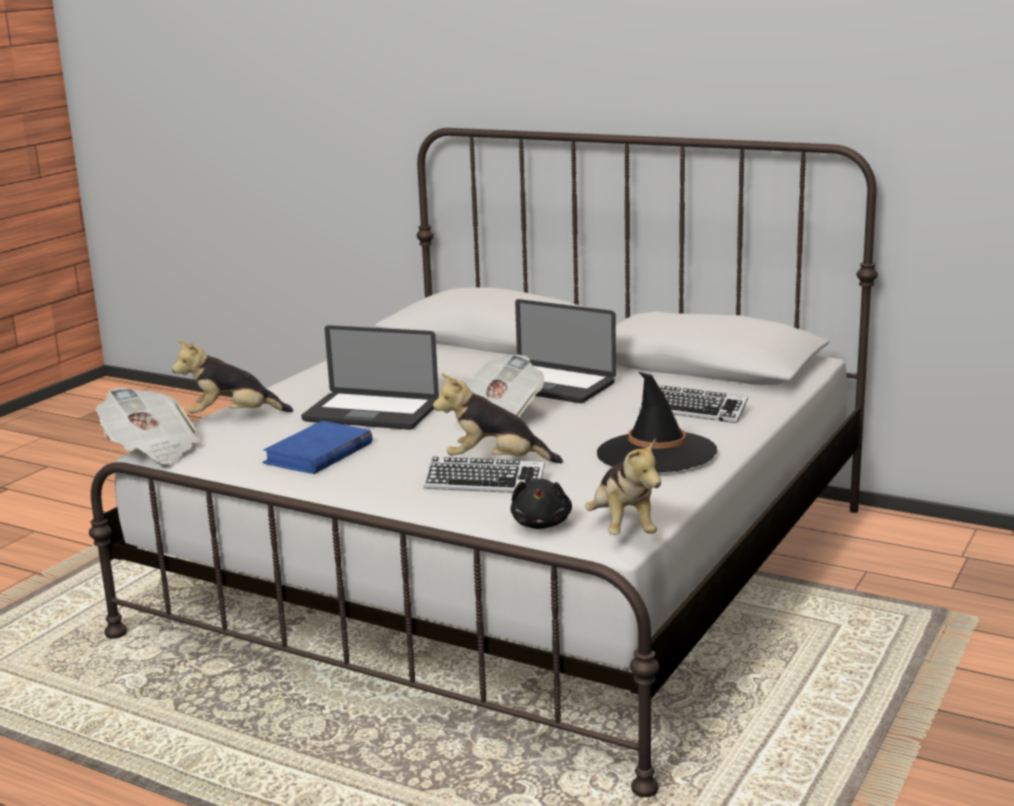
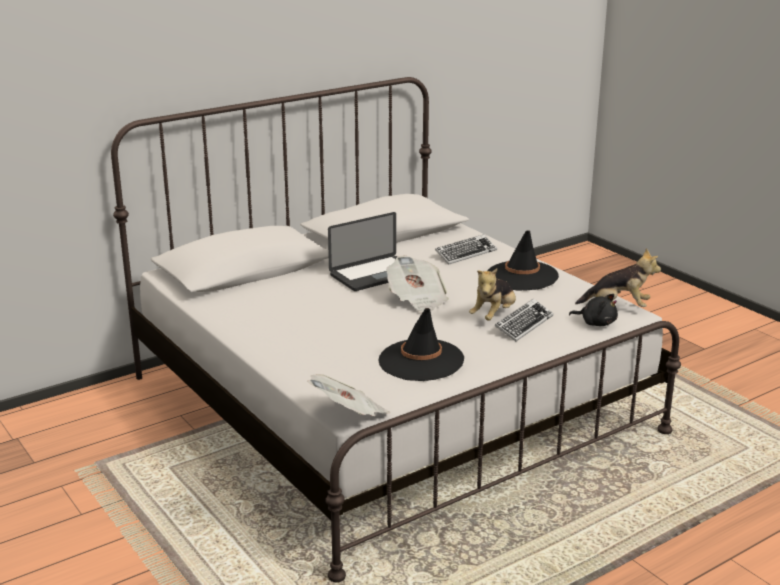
camera: 65 degrees left, 5 degrees up
plush toy [172,340,293,413] -> none
blue book [263,421,372,474] -> black hat [378,308,464,381]
laptop [301,325,439,430] -> none

